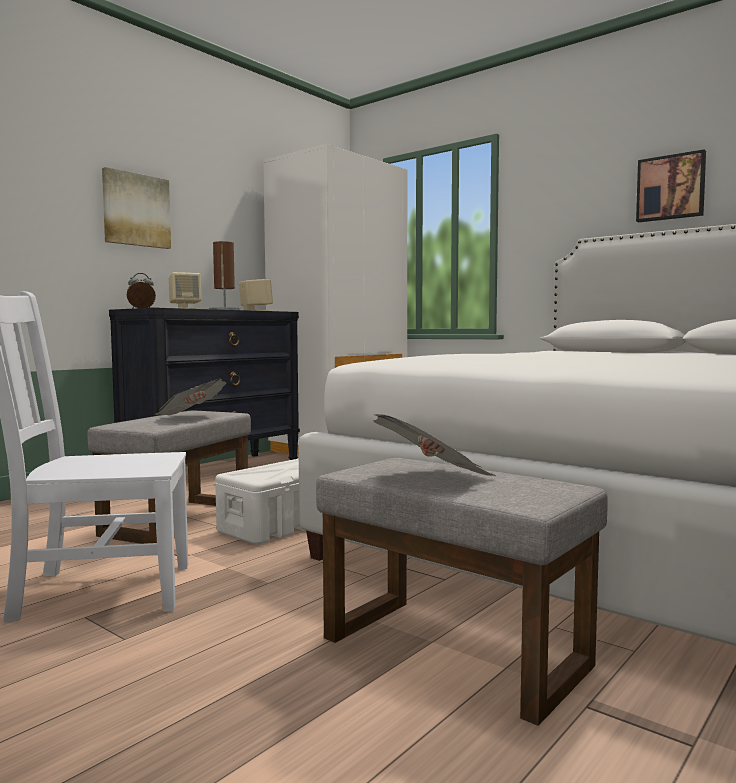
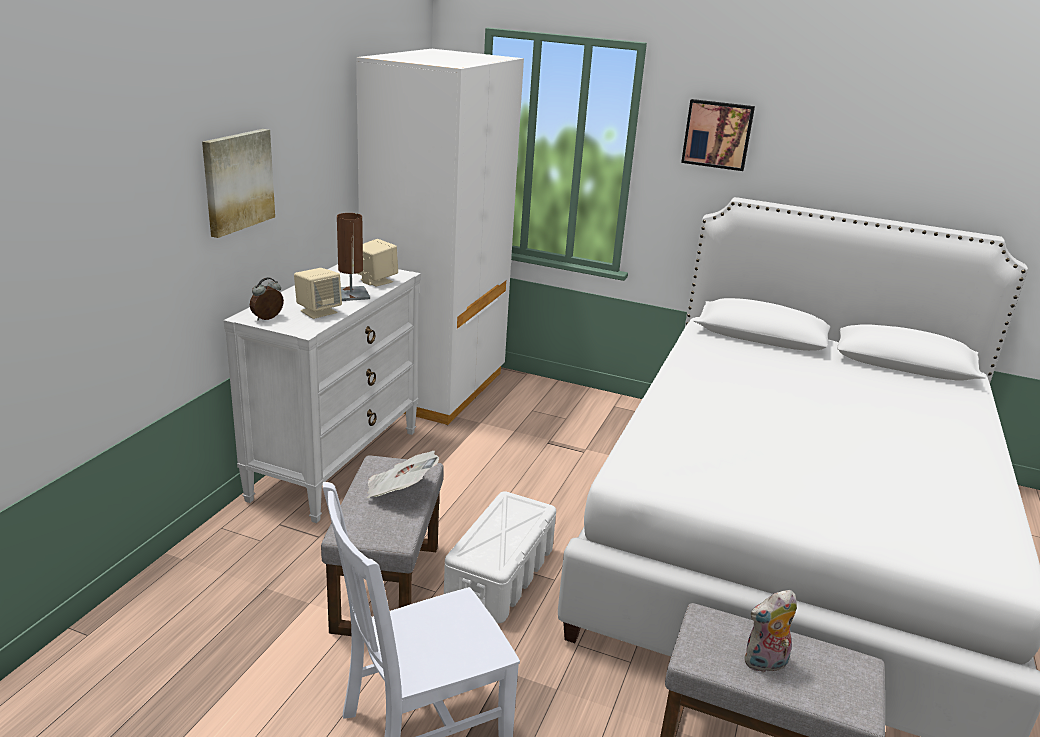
camera: 20 degrees left, 20 degrees up
black dresser [109,307,300,460] -> white dresser [223,264,421,523]
newspaper [374,414,496,476] -> plush toy [744,590,797,674]
picture [636,149,706,222] -> picture moved to [681,99,755,171]

